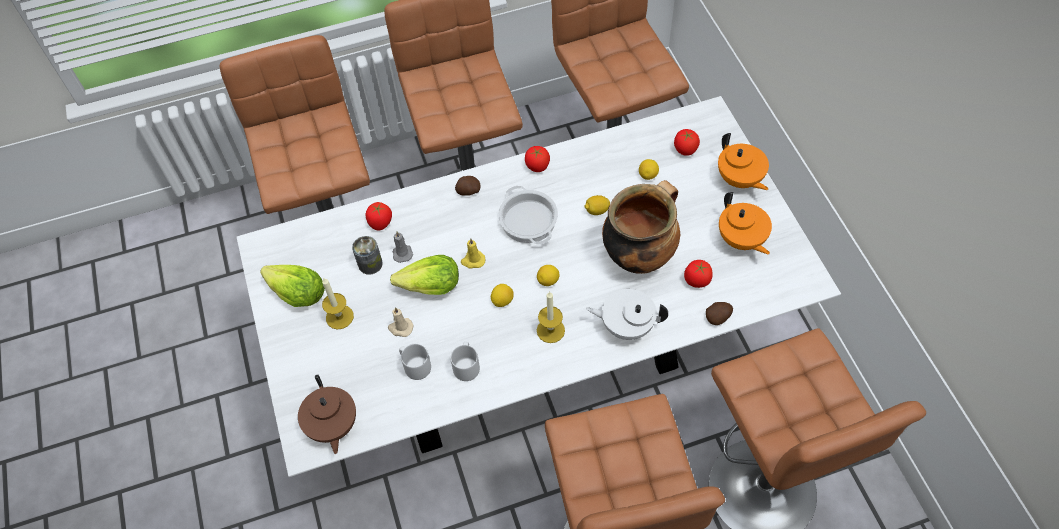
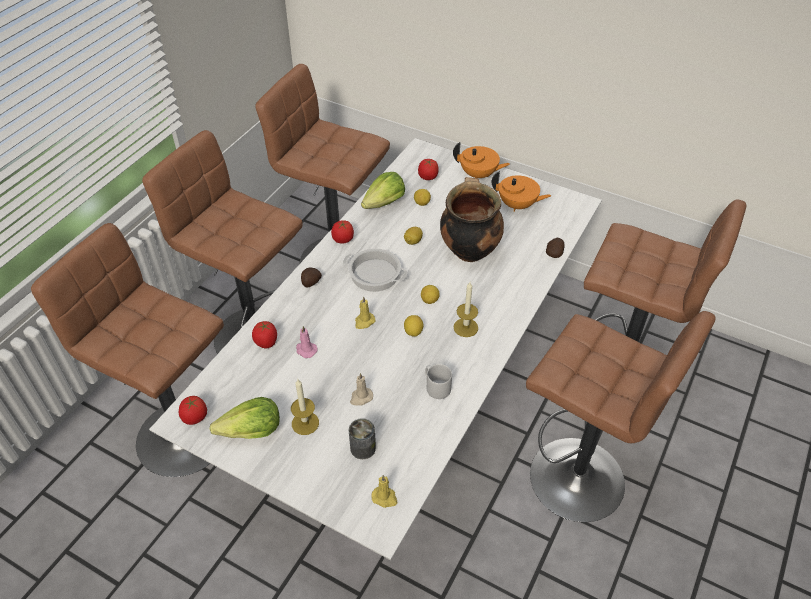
camera: 45 degrees left, 10 degrees down
brown teapot [298,375,356,454] -> yellow candle [372,475,397,508]
can [352,236,383,275] -> can moved to [349,418,376,459]
lettuce [390,255,459,295] -> lettuce moved to [361,172,405,209]
grey candle [393,232,413,263] -> pink candle [296,326,318,358]
grey mug [399,344,431,380] -> none
white teapot [586,289,668,340] -> none
tomato [684,260,713,288] -> tomato moved to [179,396,207,425]

